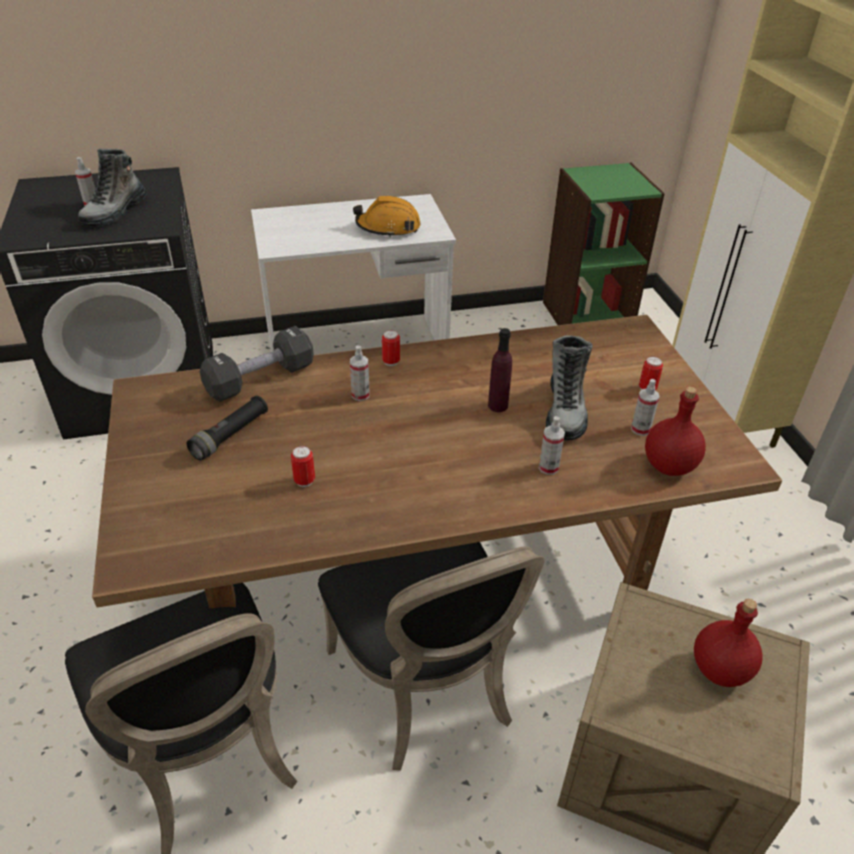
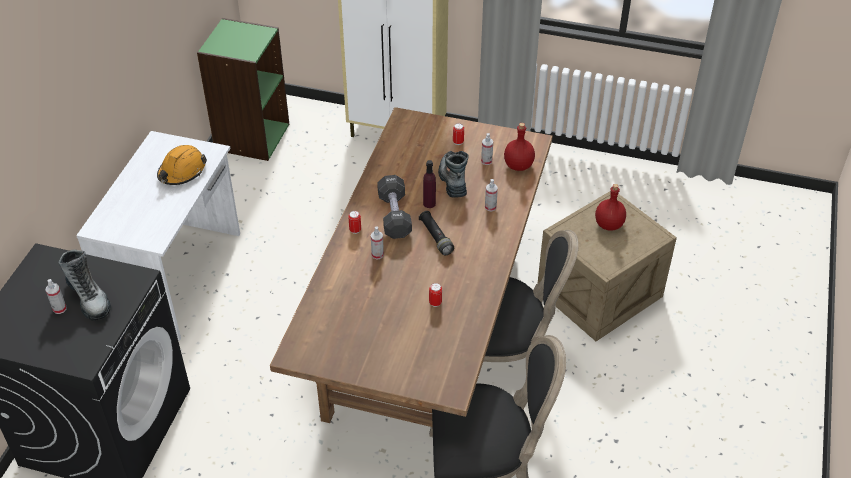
camera: 60 degrees left, 5 degrees up
black flashlight [187,396,268,460] -> black flashlight moved to [419,211,454,255]
black dumbbell [200,326,314,402] -> black dumbbell moved to [377,175,412,239]
boot [546,335,593,440] -> boot turned 135 degrees counterclockwise [438,151,469,198]

